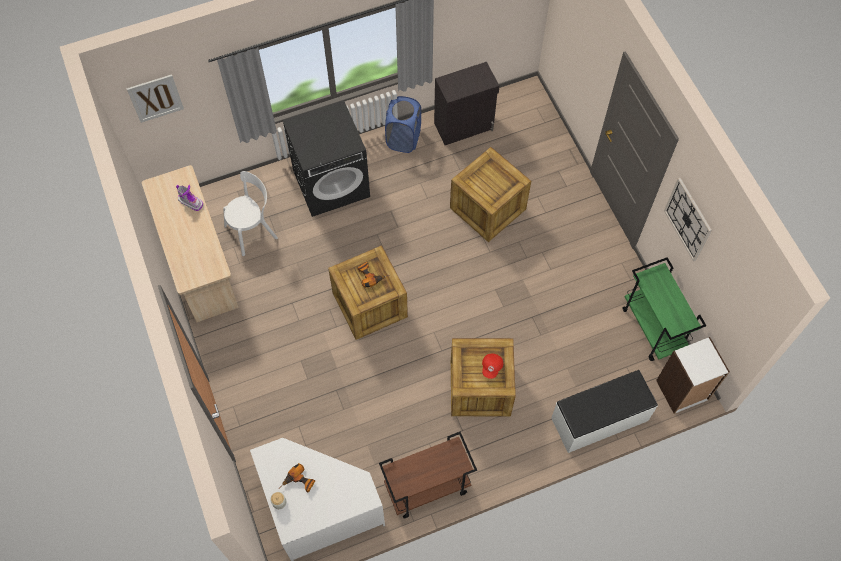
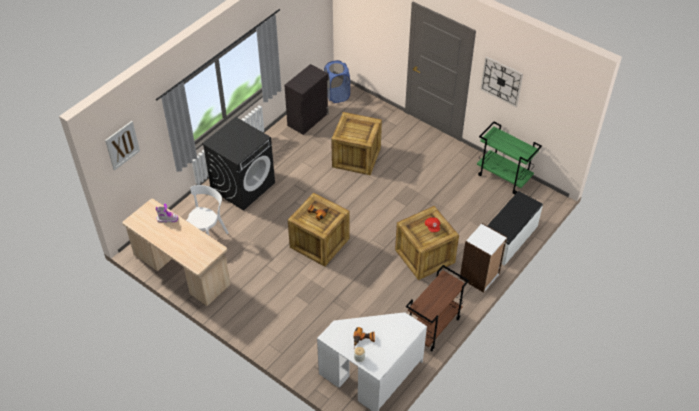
camera: 30 degrees left, 15 degrees down
blue laundry basket [385,96,421,153] -> blue laundry basket moved to [324,60,350,103]
white bookcase [656,337,730,414] -> white bookcase moved to [460,223,507,293]

